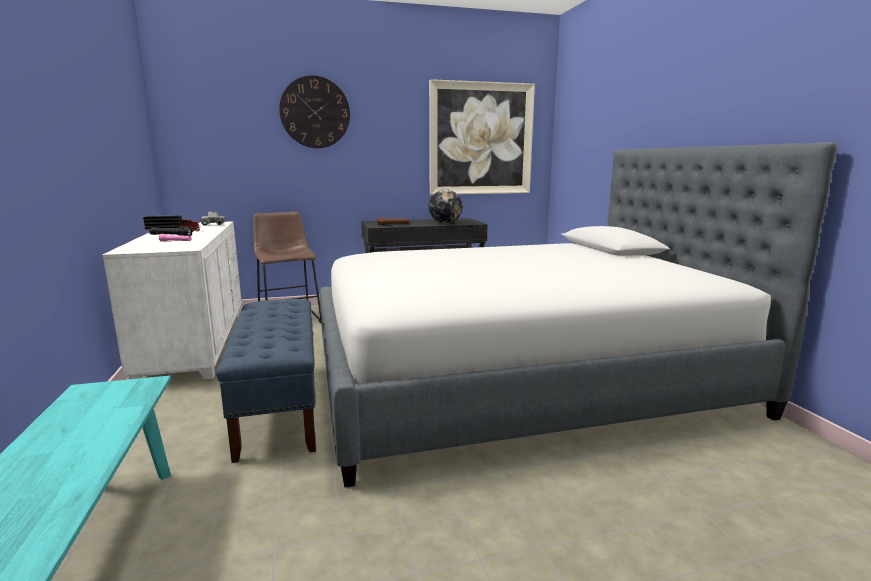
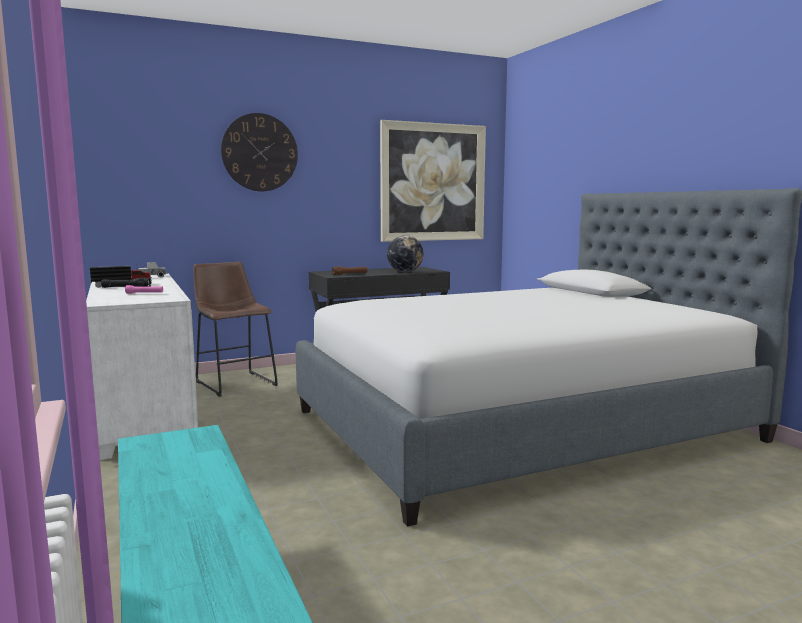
camera: 10 degrees left, 5 degrees down
blue bench [216,299,316,463] -> none

